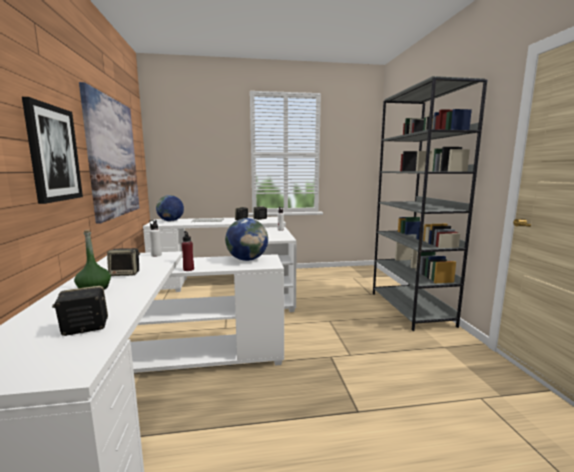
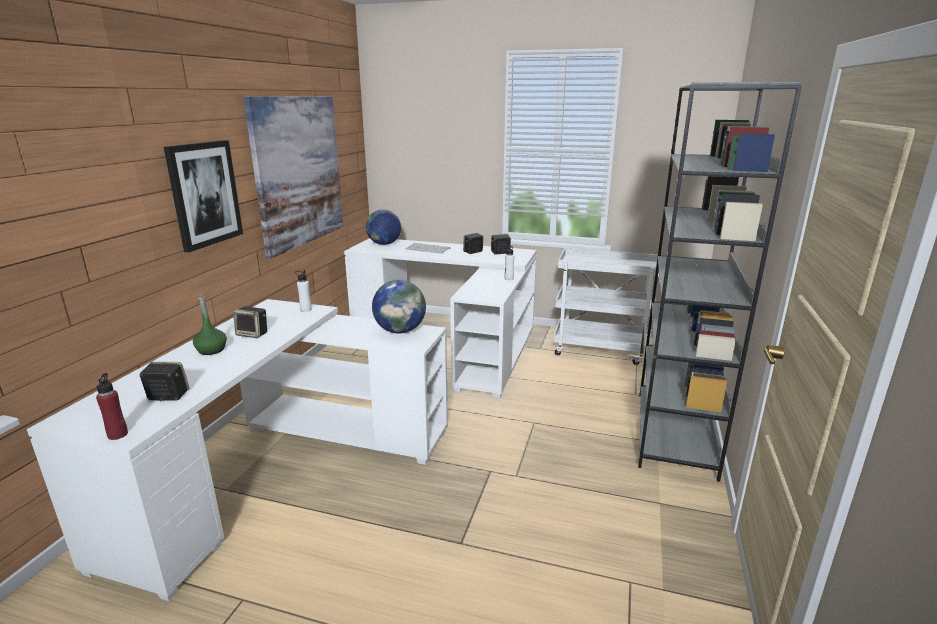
camera: 25 degrees right, 10 degrees up
red bottle [182,231,194,271] -> red bottle moved to [96,373,128,440]
none -> white cart [553,248,659,365]

